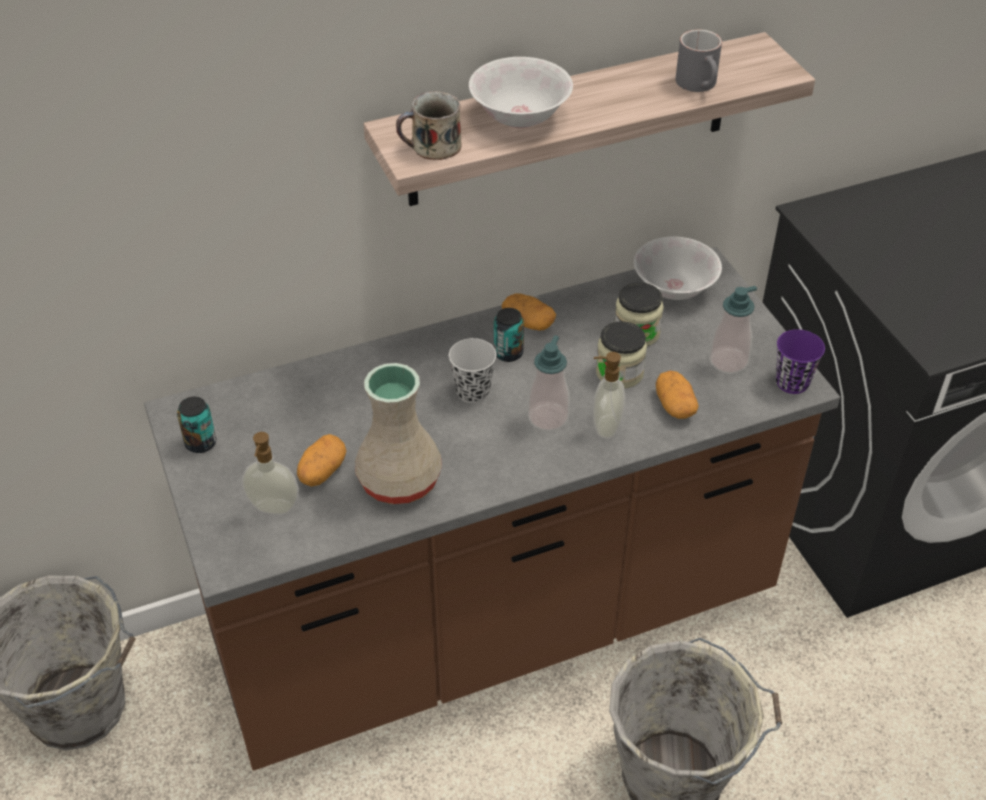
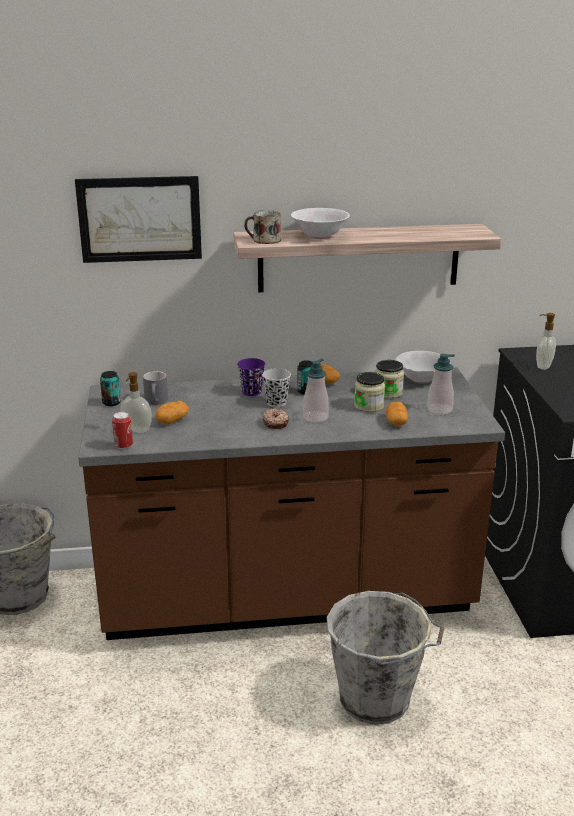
camera: 15 degrees right, 20 degrees down
beige vase [355,363,442,504] -> none
soap dispenser [593,352,625,439] -> soap dispenser moved to [536,313,556,370]
grey mug [676,30,722,92] -> grey mug moved to [143,371,168,405]
purple cup [776,329,825,394] -> purple cup moved to [237,358,265,396]
none -> picture [75,176,202,263]
none -> can [112,412,133,450]
none -> donut [262,408,289,429]

